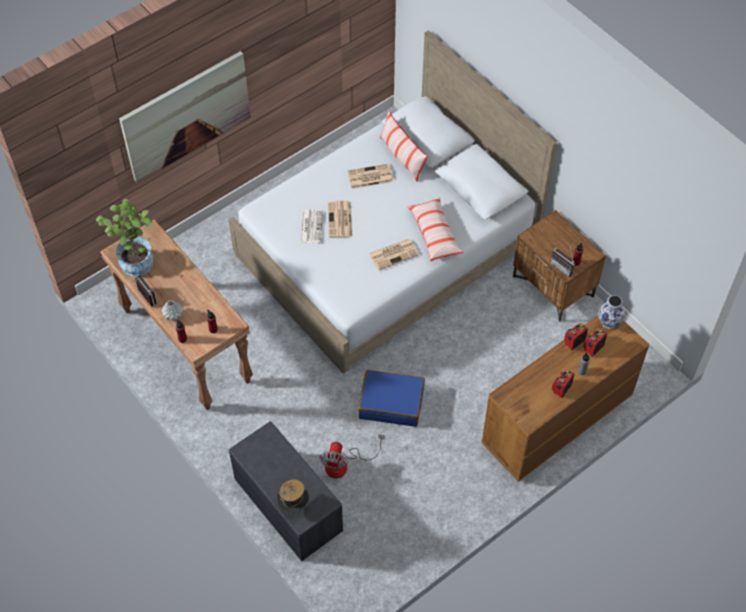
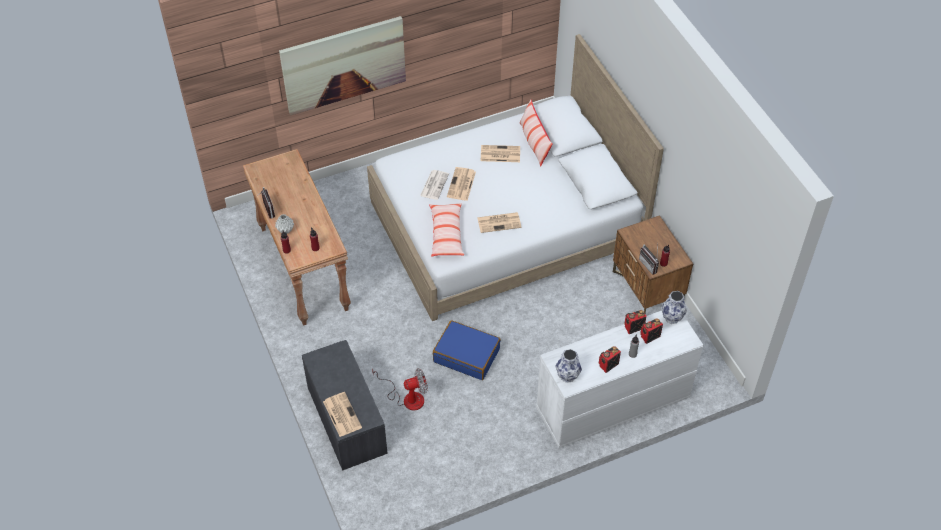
camera: 15 degrees right, 5 degrees down
potted plant [96,199,153,276] -> none
hat [277,479,309,513] -> newspaper [323,392,362,437]
fan [319,434,384,478] -> fan turned 135 degrees counterclockwise [372,369,428,410]
pillow [407,197,464,262] -> pillow moved to [429,203,464,257]
brown dresser [481,315,649,482] -> white dresser [536,310,703,448]
none -> vase [556,349,582,383]

